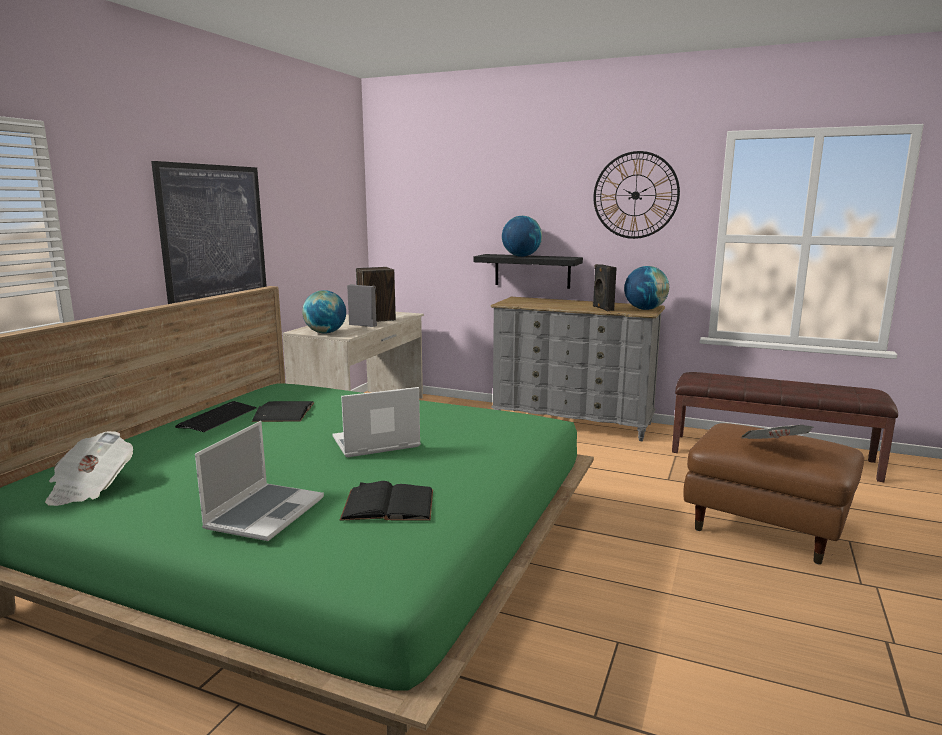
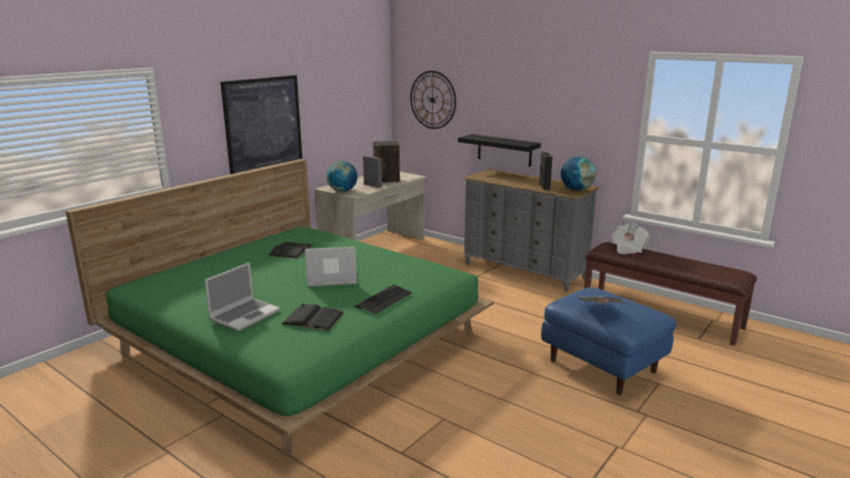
camera: 15 degrees right, 5 degrees up
newspaper [45,431,133,506] -> newspaper moved to [611,223,650,254]
keyboard [175,401,257,432] -> keyboard moved to [355,285,412,314]
globe [502,216,542,257] -> none
wall clock [594,151,680,239] -> wall clock moved to [410,71,456,129]
brown ottoman [683,423,864,564] -> blue ottoman [541,287,676,395]

